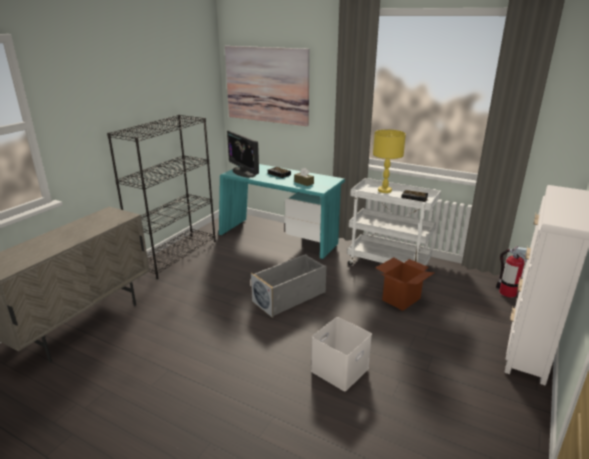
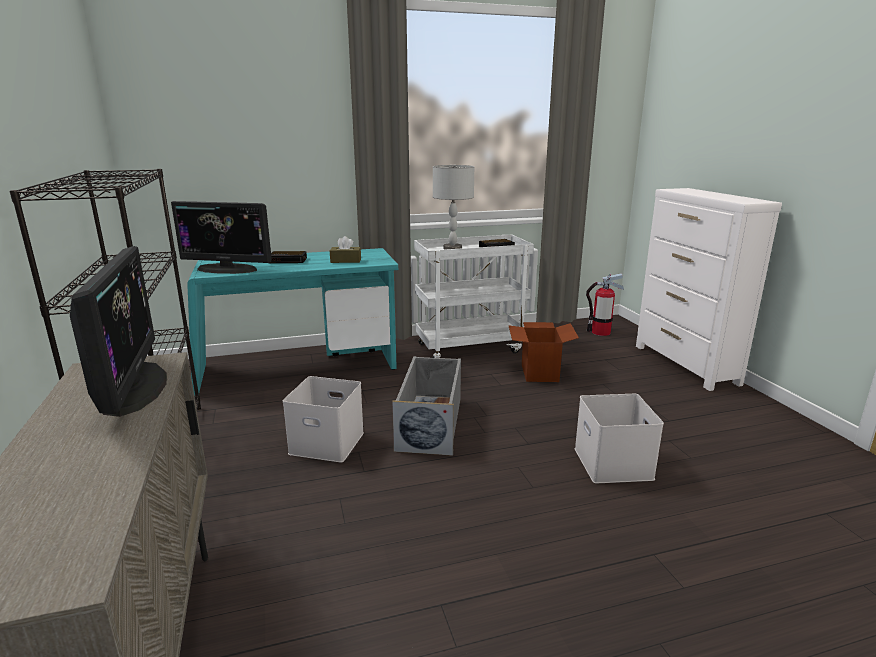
camera: 45 degrees left, 5 degrees down
picture [225,46,310,126] -> none
yellow table lamp [373,129,406,193] -> grey table lamp [433,165,474,250]
none -> monitor [70,246,167,417]
none -> white storage box [283,376,364,463]

